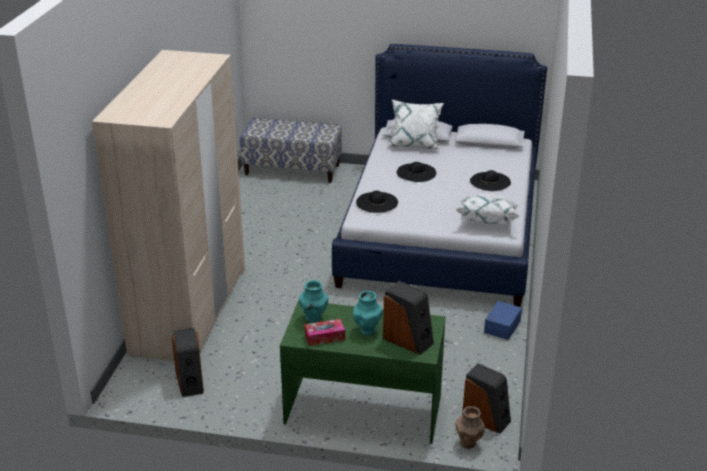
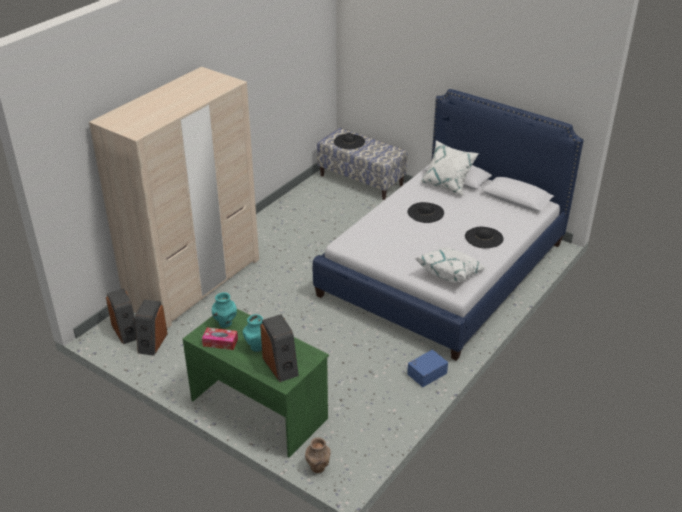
camera: 25 degrees right, 5 degrees up
black hat [356,191,398,213] -> black hat moved to [334,133,365,149]
speaker [462,363,511,434] -> speaker moved to [106,288,137,344]

